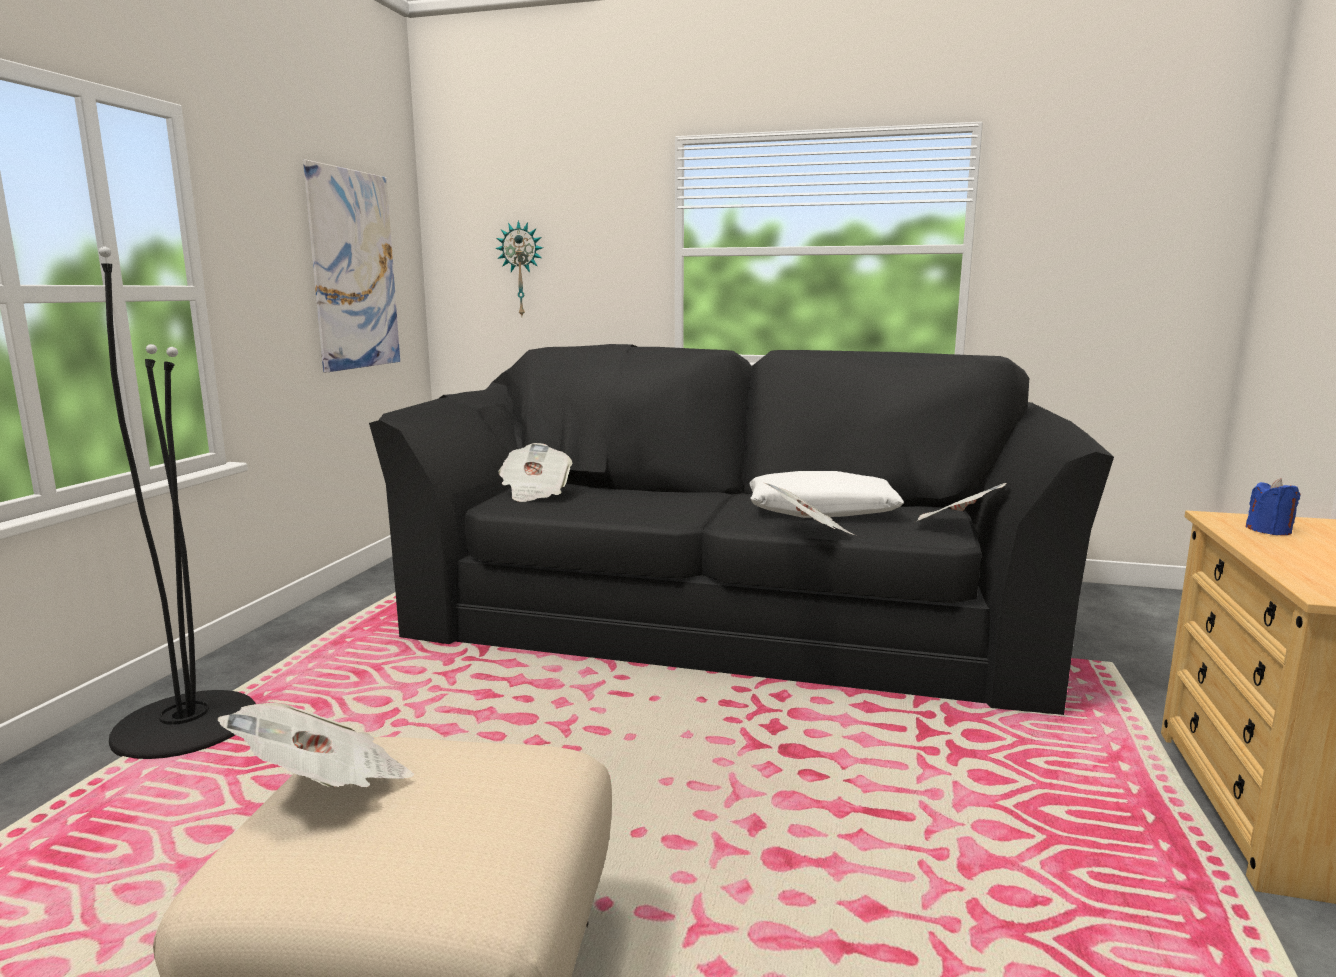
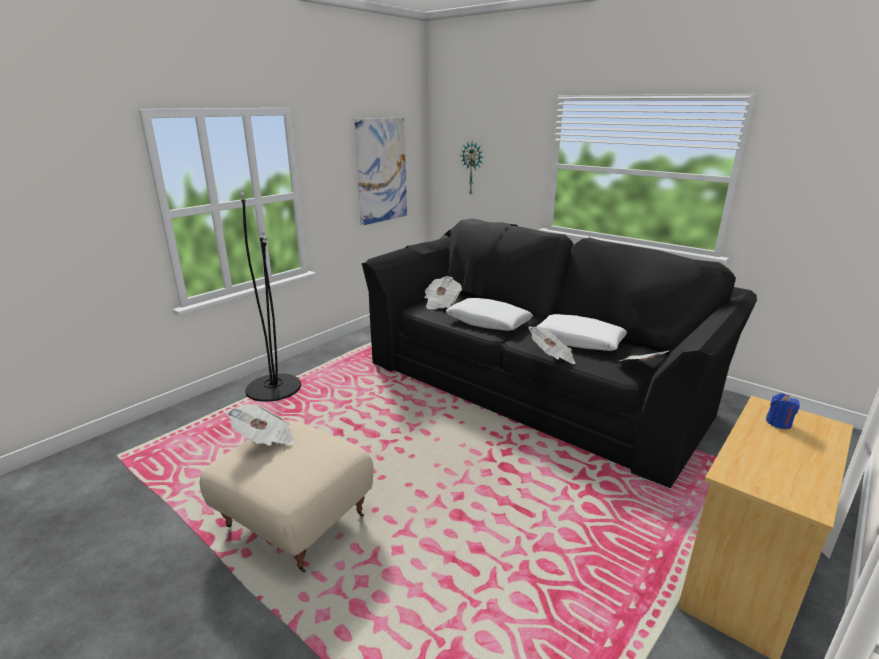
camera: 25 degrees right, 10 degrees up
none -> white pillow [446,298,533,331]

